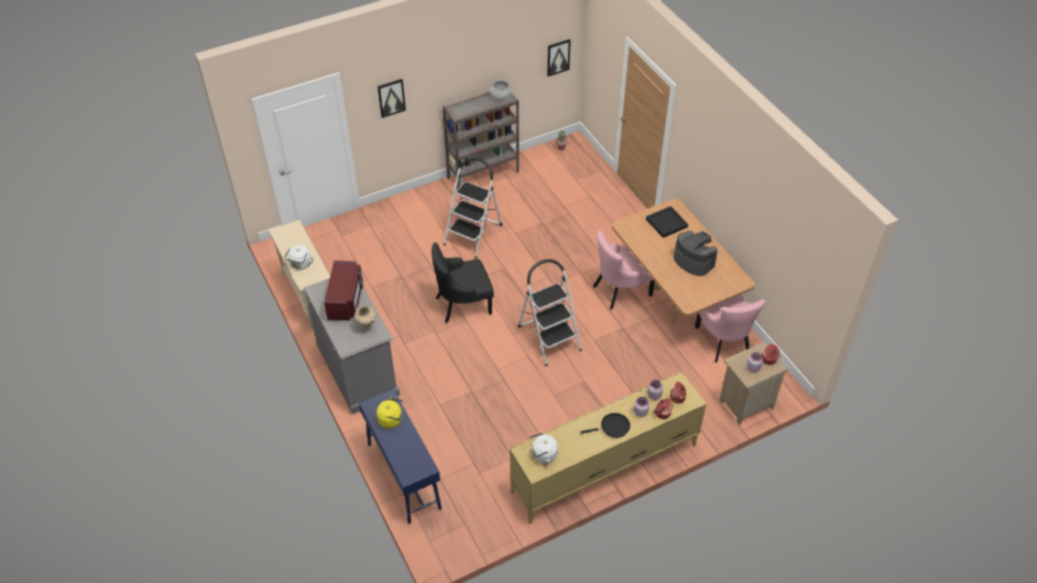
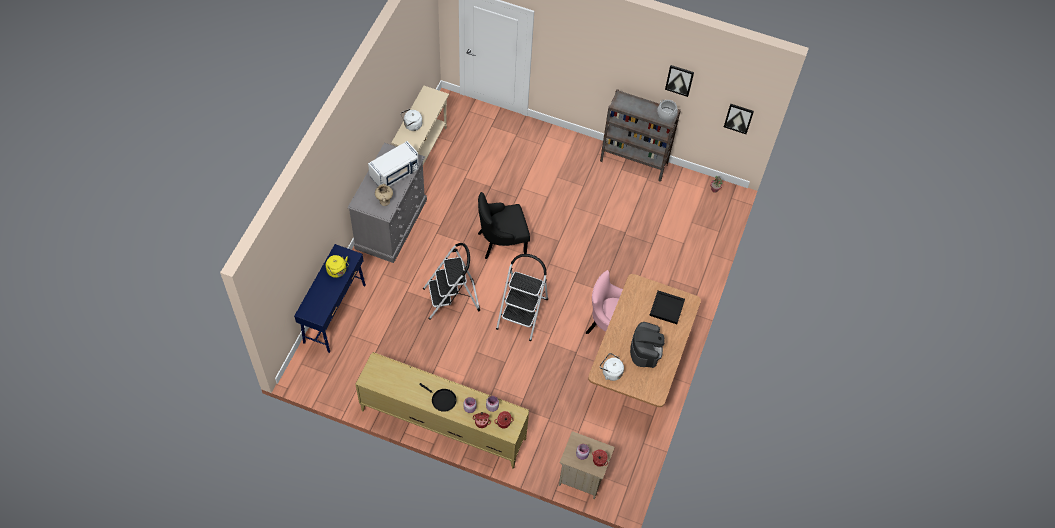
camera: 45 degrees right, 10 degrees up
red microwave [324,261,363,321] -> white microwave [368,141,419,186]
picture [377,79,406,118] -> picture moved to [665,65,694,97]
black chair [431,242,494,323] -> black chair turned 45 degrees counterclockwise [478,192,530,259]
step ladder [443,157,503,258] -> step ladder moved to [423,243,480,320]
white kettle [529,433,558,464] -> white kettle moved to [600,353,624,381]
pink chair [695,294,766,363] -> none

